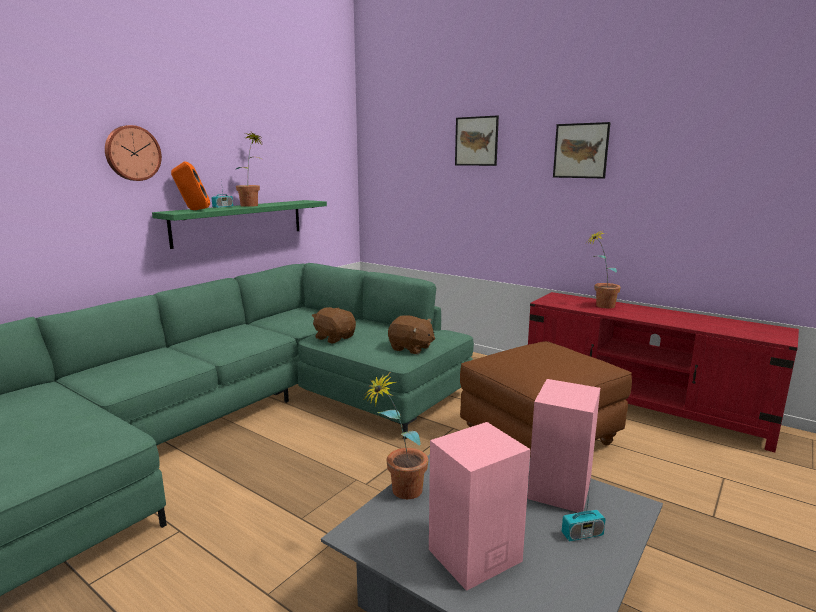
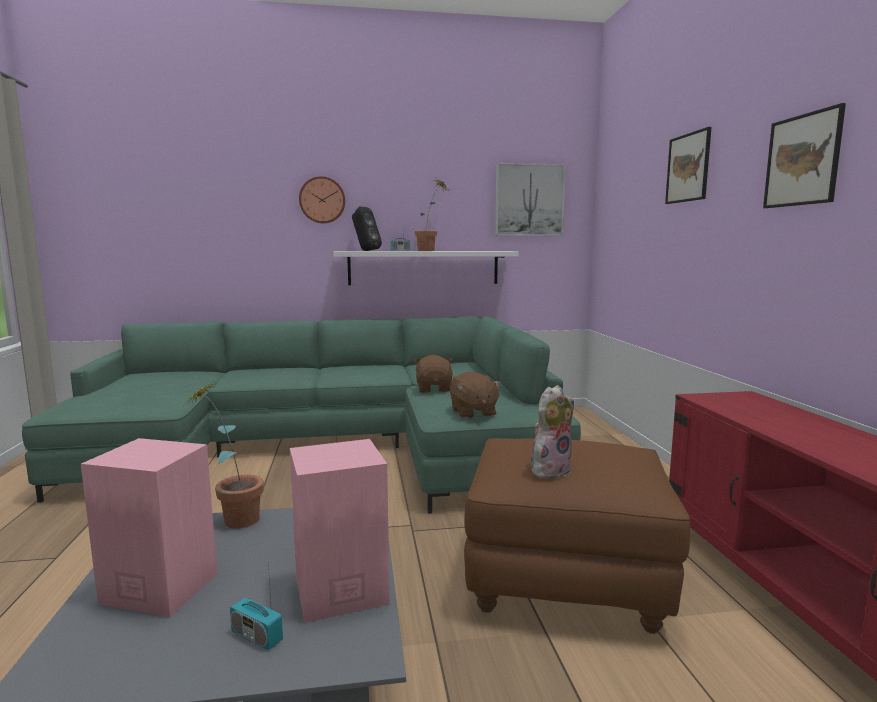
camera: 45 degrees right, 5 degrees down
green shelf [152,200,327,249] -> white shelf [333,251,519,285]
orange speaker [171,161,210,210] -> black speaker [352,207,382,251]
potted plant [586,231,621,308] -> none
none -> picture [495,163,566,236]
none -> plush toy [531,385,574,480]

